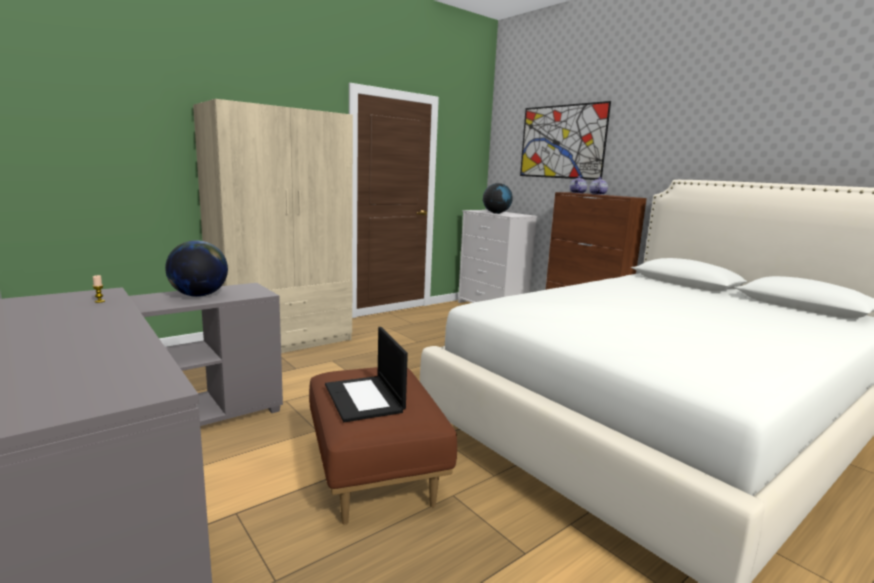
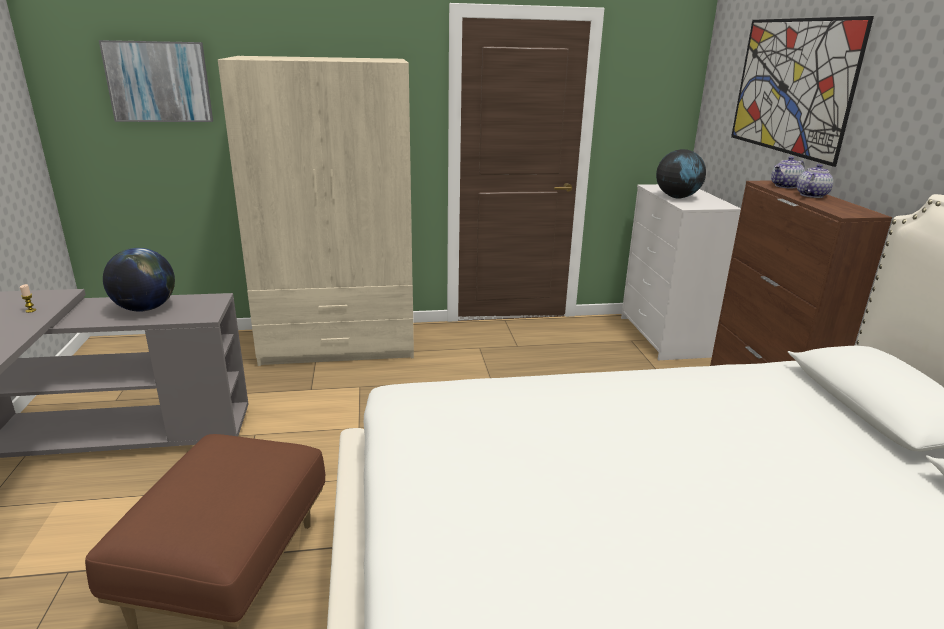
camera: 30 degrees right, 10 degrees up
laptop [325,327,408,422] -> none
none -> picture [99,40,213,122]

